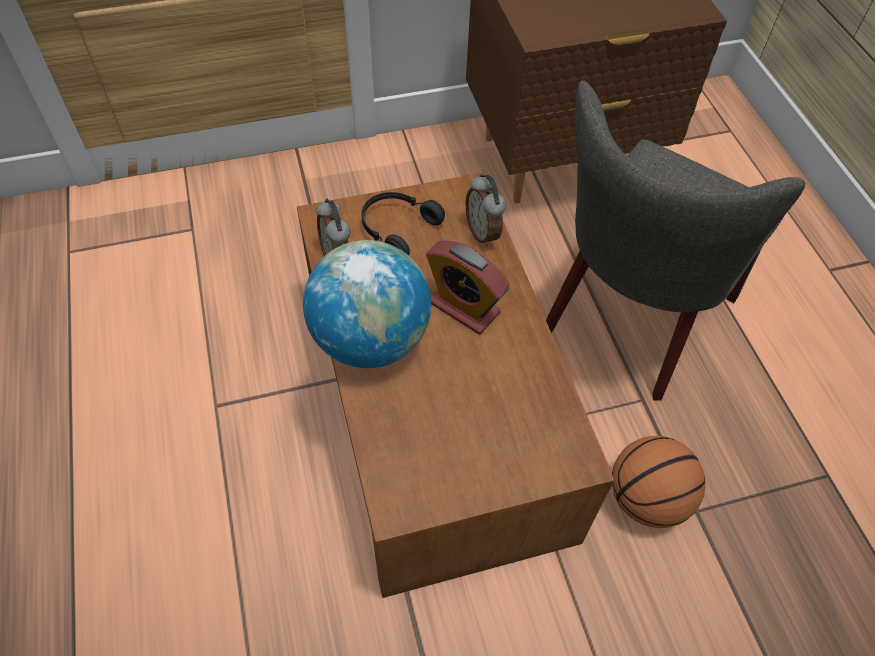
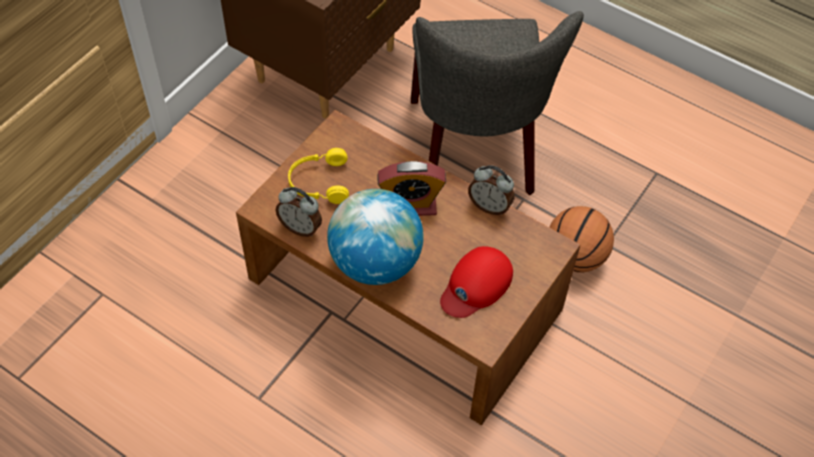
camera: 40 degrees left, 0 degrees up
black headphones [361,192,445,255] -> yellow headphones [288,148,349,204]
alarm clock [465,174,506,246] -> alarm clock moved to [468,165,515,215]
none -> red cap [440,246,513,318]

